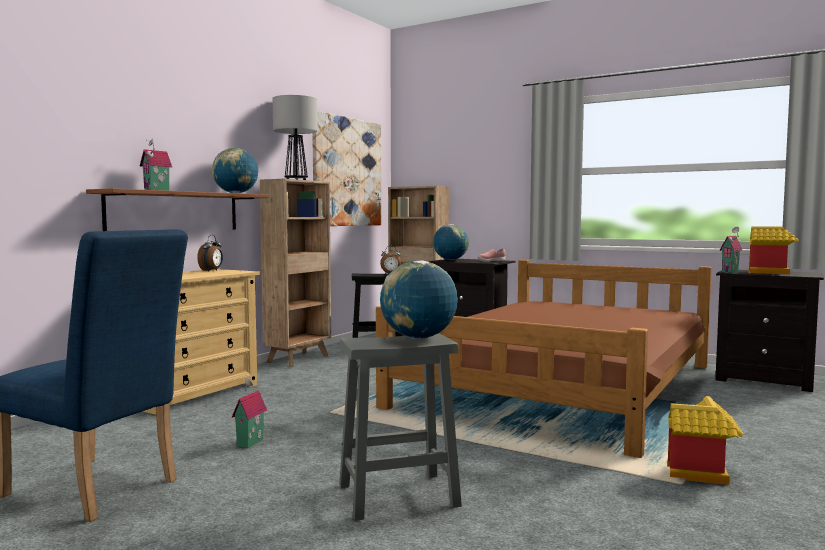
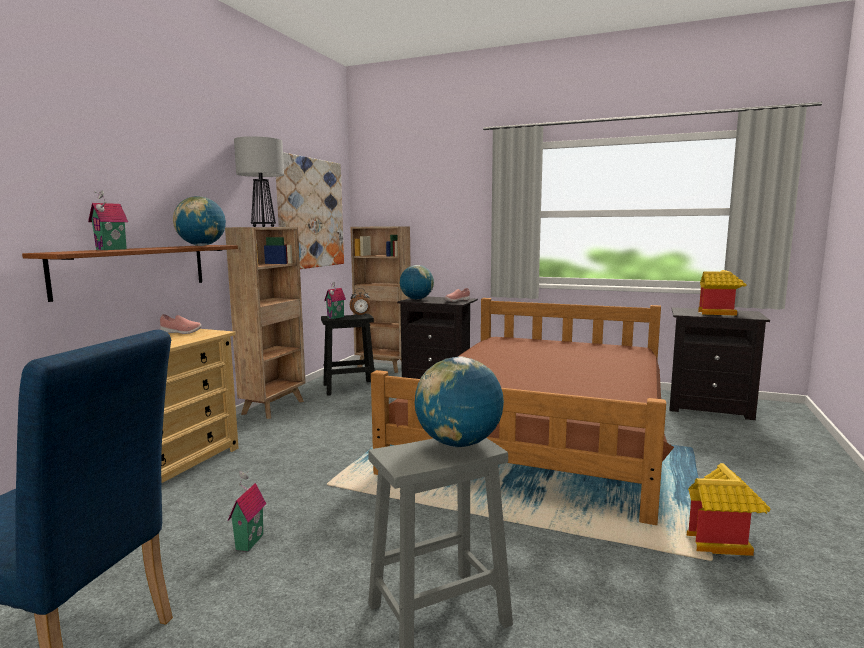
camera: 10 degrees left, 5 degrees up
alarm clock [197,235,223,272] -> pink shoe [160,314,202,334]
toy house [719,227,742,273] -> toy house moved to [324,282,346,319]

